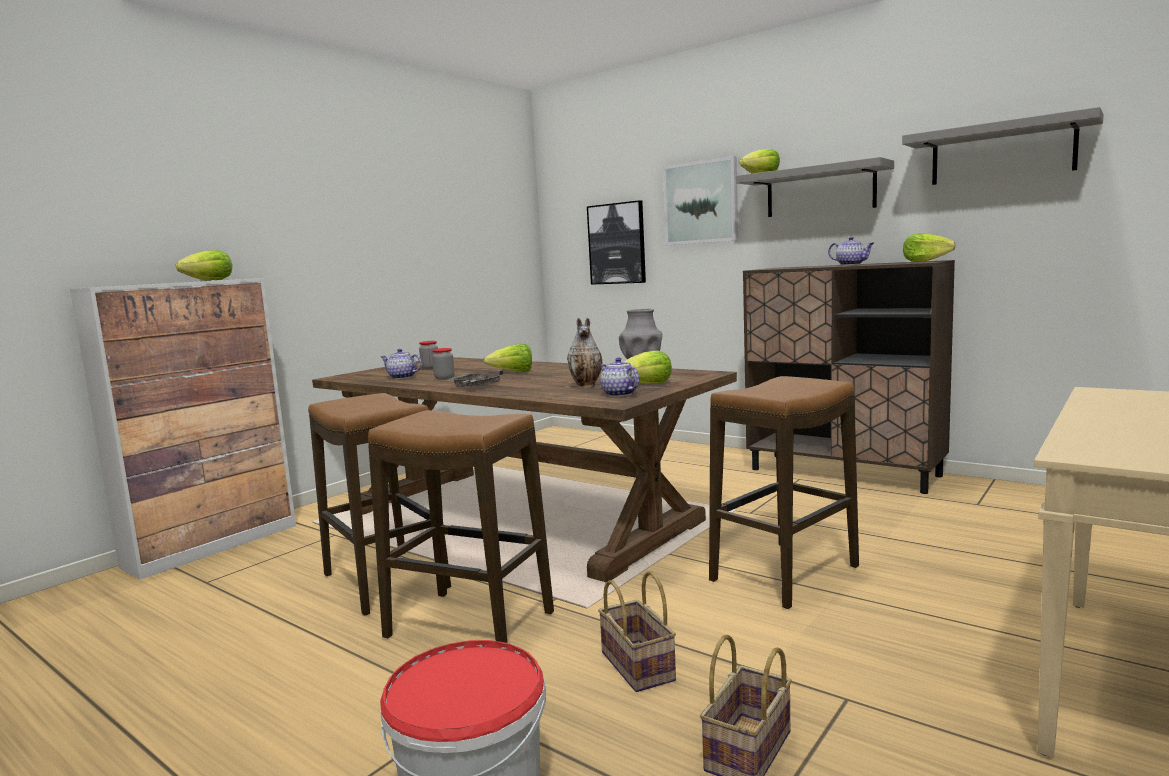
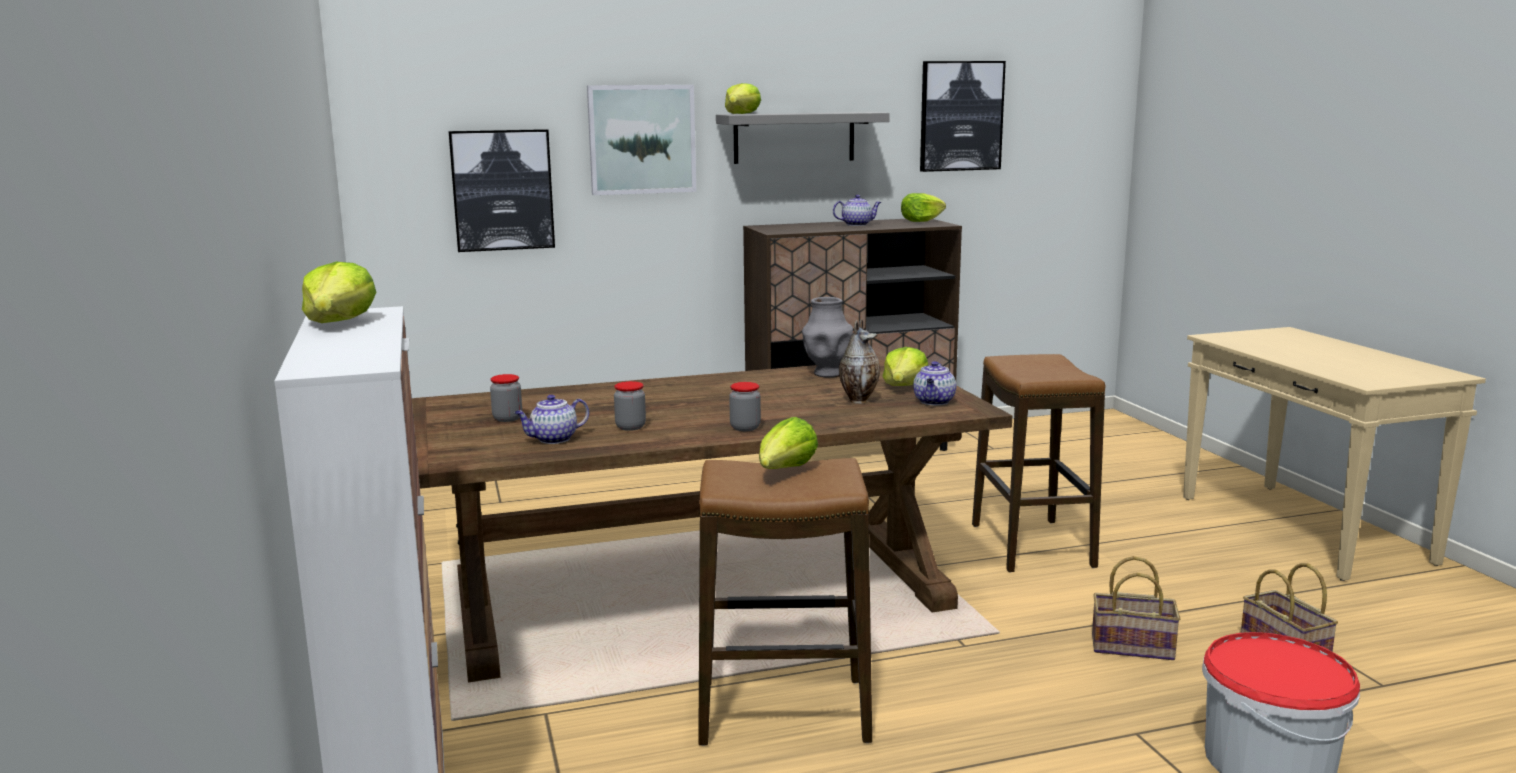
camera: 55 degrees left, 5 degrees up
stool [368,410,554,643] -> none
grey tray [449,370,503,387] -> jar [729,382,761,431]
lettuce [483,343,532,372] -> lettuce moved to [759,417,818,469]
teapot [600,358,639,397] -> teapot turned 75 degrees counterclockwise [913,361,956,405]
grey shelf [902,107,1104,185] -> picture [920,61,1006,172]

